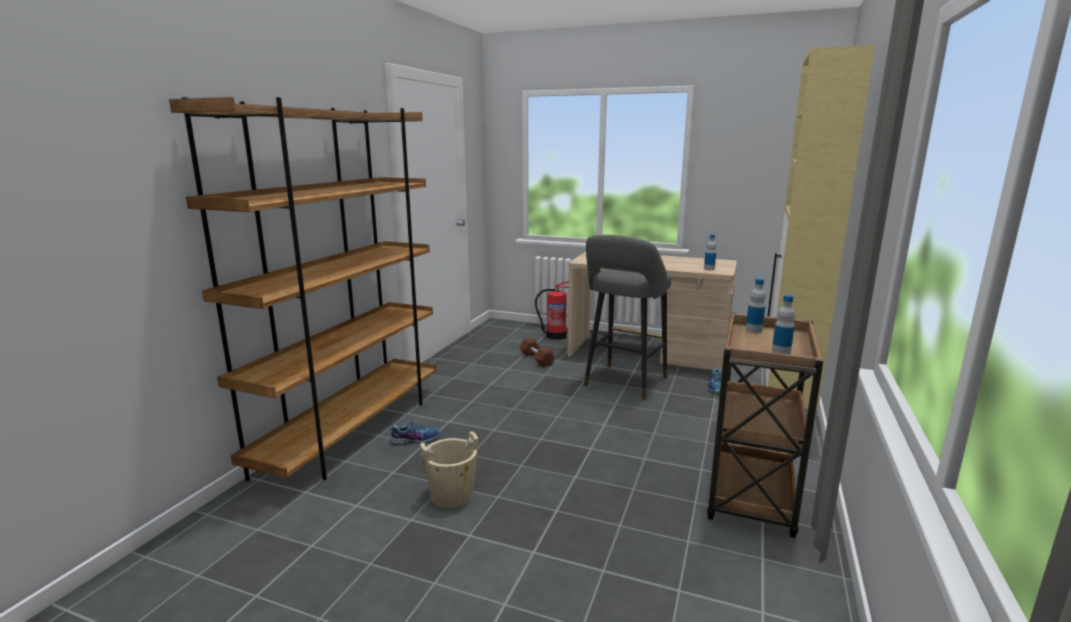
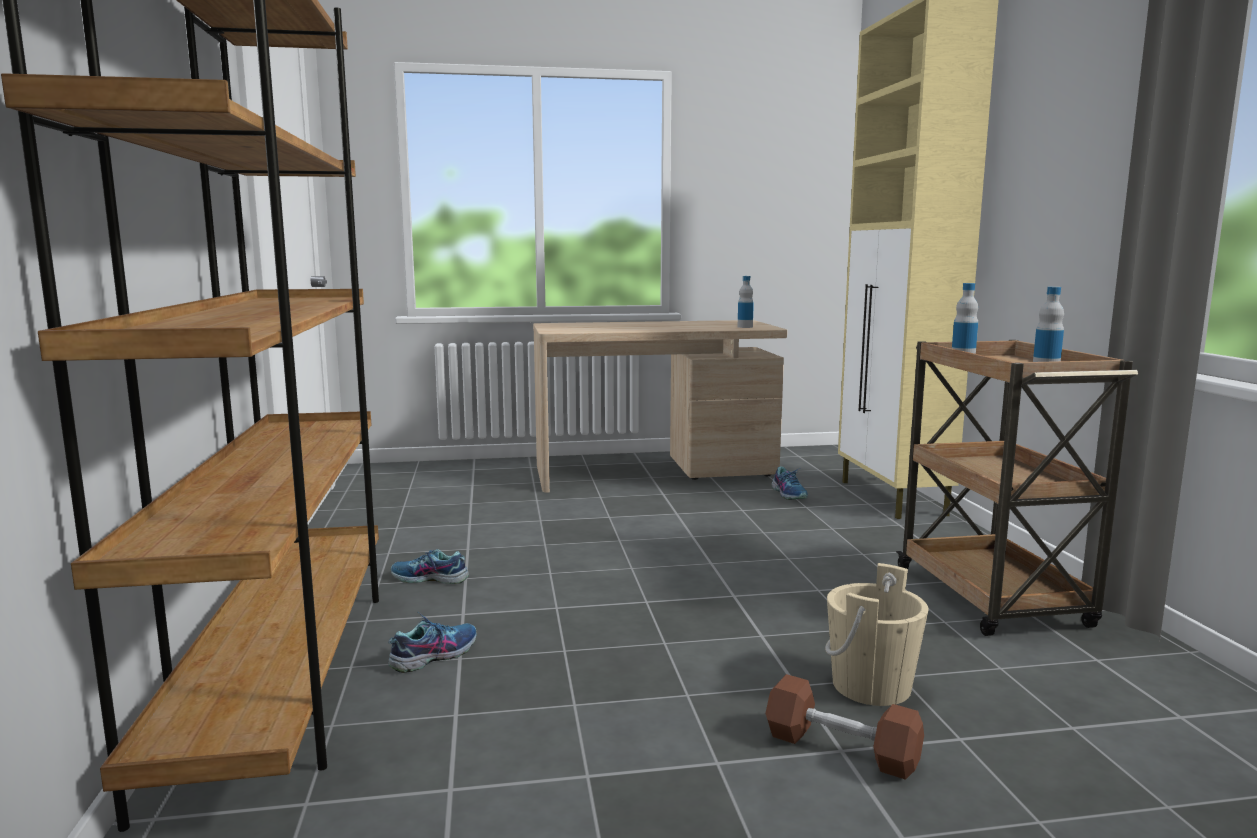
camera: 30 degrees left, 5 degrees down
beige bucket [420,431,478,508] -> beige bucket moved to [825,563,928,706]
brown dumbbell [520,337,555,367] -> brown dumbbell moved to [766,674,924,780]
fire extinguisher [535,281,569,340] -> none
grey stool [584,235,671,400] -> none
none -> shoe [391,549,469,584]

